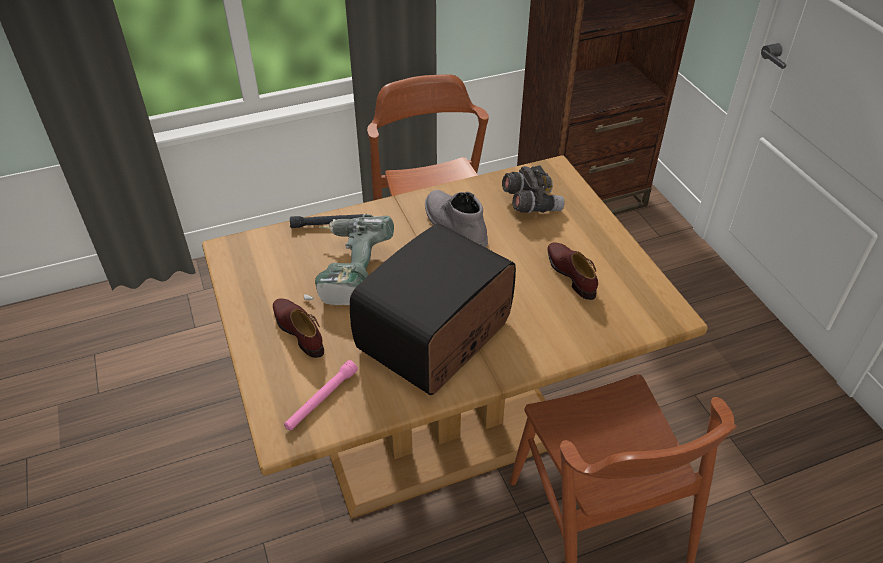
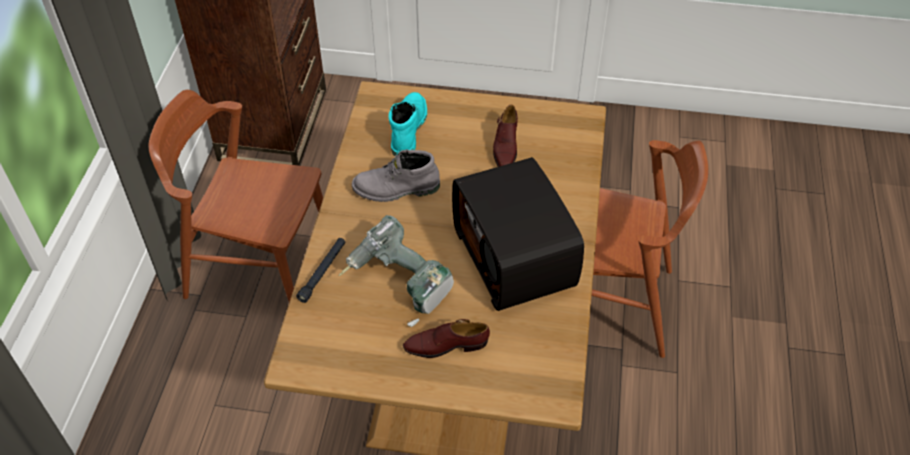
camera: 60 degrees left, 5 degrees up
pink flashlight [284,360,358,430] -> none
grey binoculars [502,166,565,213] -> turquoise boot [388,92,427,156]
brown shoe [547,242,598,300] -> brown shoe turned 90 degrees counterclockwise [493,105,518,167]

